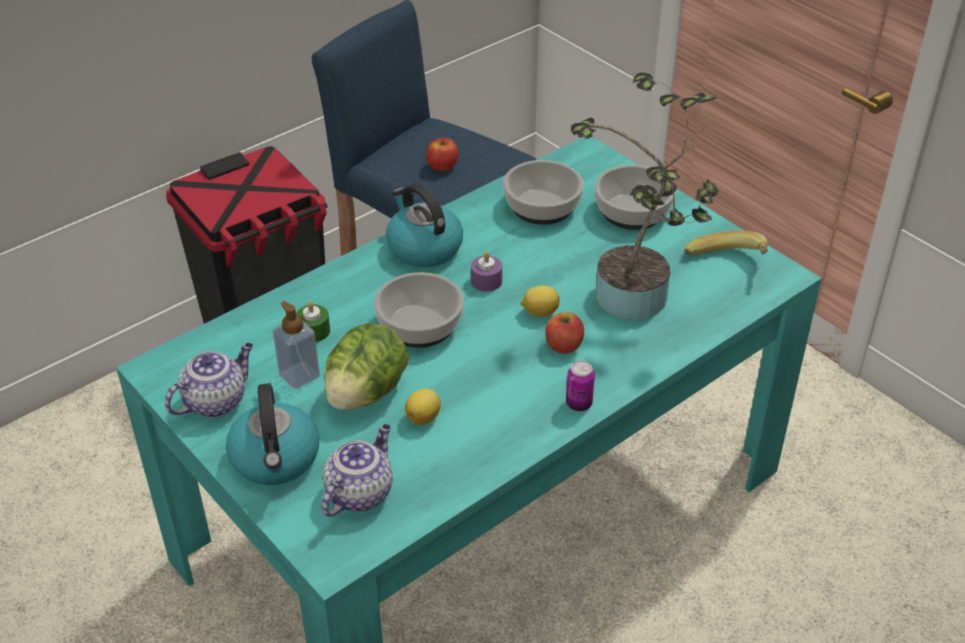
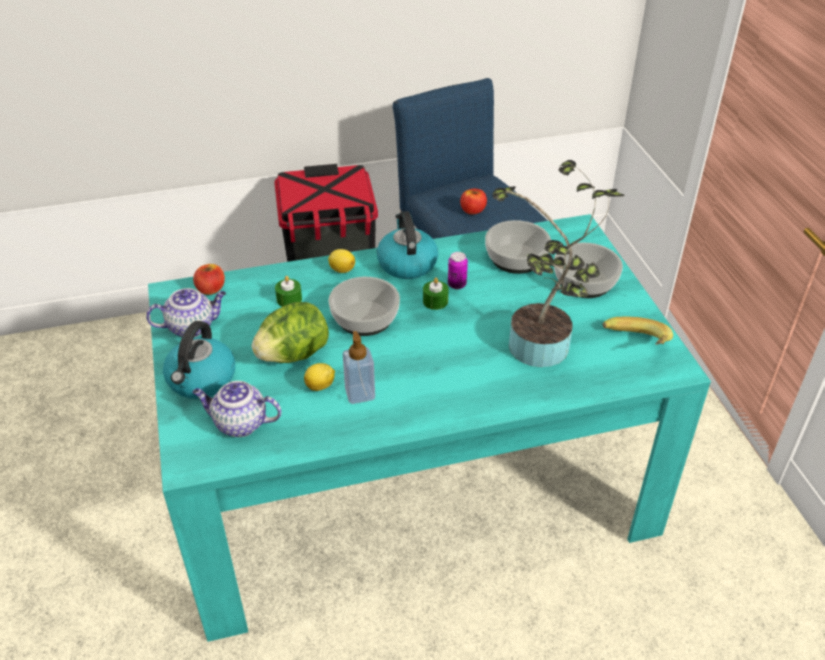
camera: 25 degrees right, 0 degrees up
soap dispenser [273,301,320,389] -> soap dispenser moved to [343,331,375,404]
teapot [322,424,393,517] -> teapot turned 135 degrees counterclockwise [192,381,281,437]
purple candle [471,252,502,292] -> green candle [423,277,449,310]
lemon [521,285,560,317] -> lemon moved to [328,249,355,273]
apple [546,312,584,354] -> apple moved to [193,264,225,295]
can [566,361,595,411] -> can moved to [448,252,468,289]

